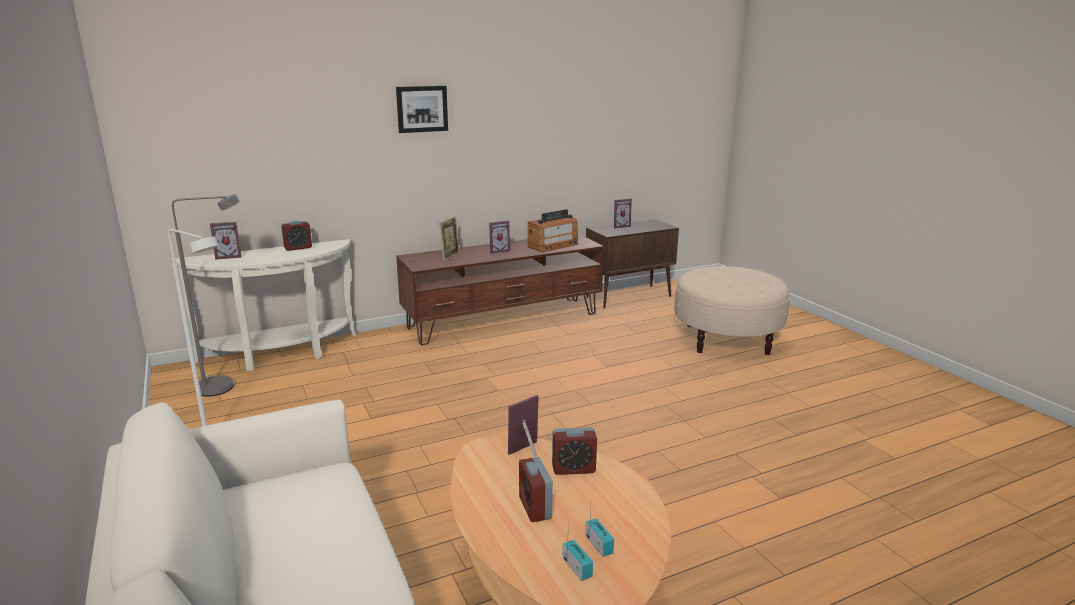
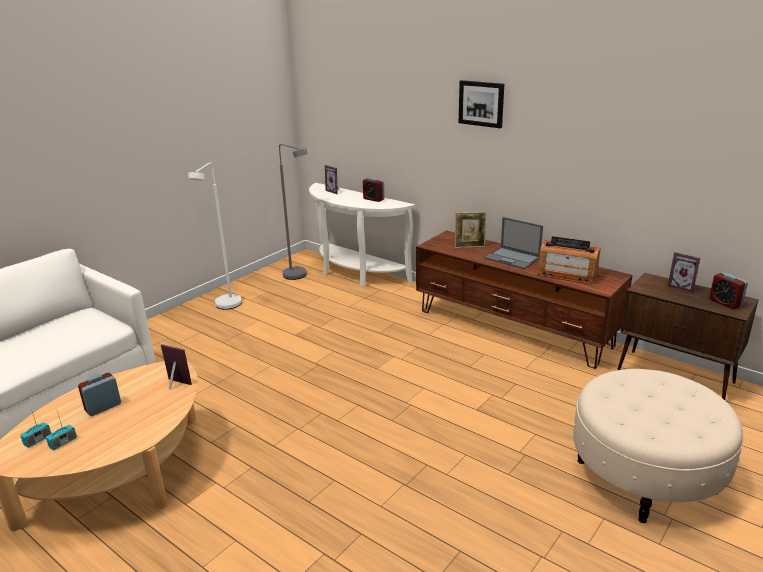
camera: 65 degrees right, 5 degrees up
picture frame [489,221,510,254] -> laptop [485,217,543,269]
alarm clock [552,427,597,475] -> alarm clock moved to [709,272,748,309]

